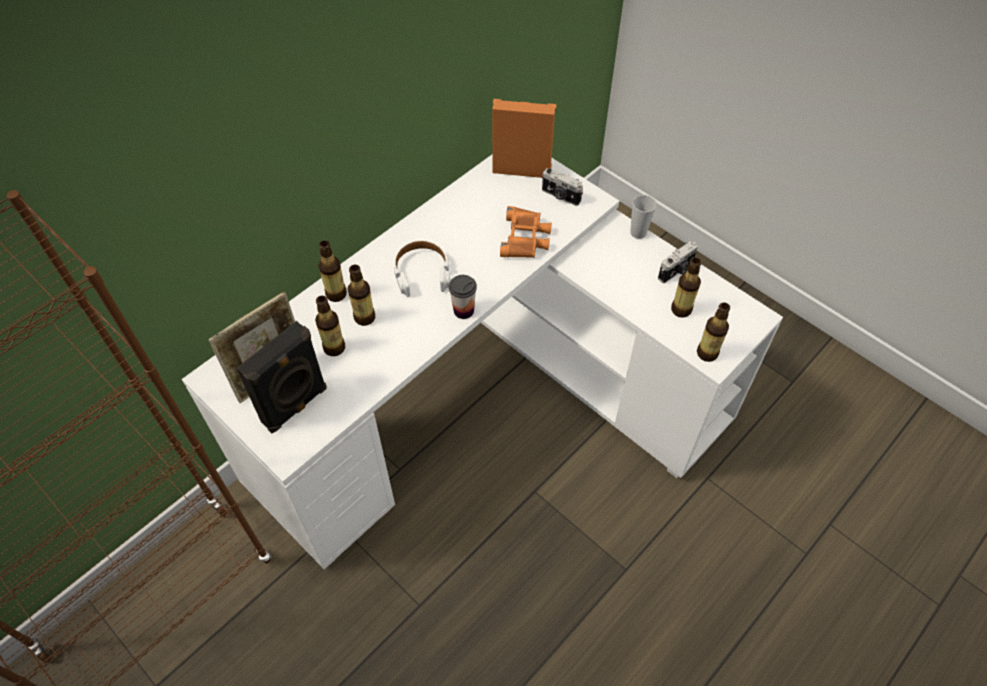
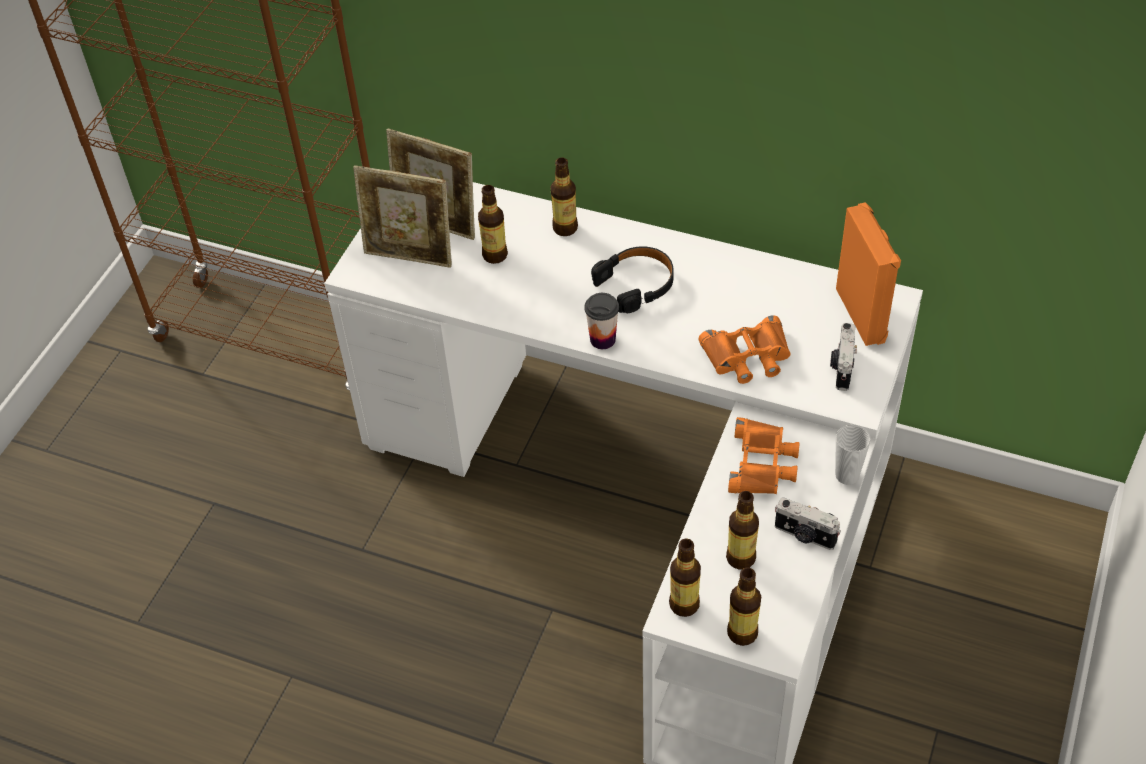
camera: 70 degrees right, 5 degrees down
black speaker [237,321,327,433] -> picture frame [353,165,452,268]
bottle [348,265,375,326] -> bottle moved to [727,567,761,646]
white headphones [394,240,450,297] -> black headphones [591,246,674,313]
none -> orange binoculars [728,417,800,494]

